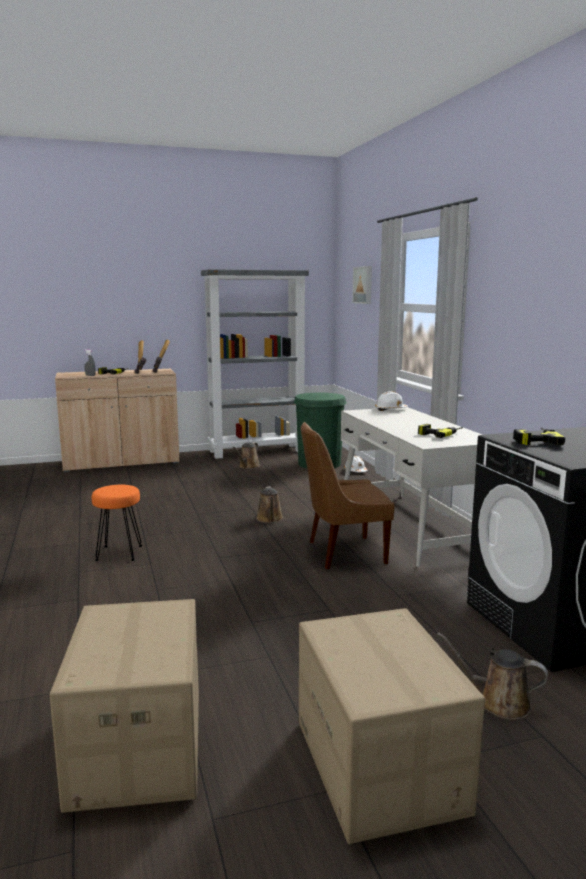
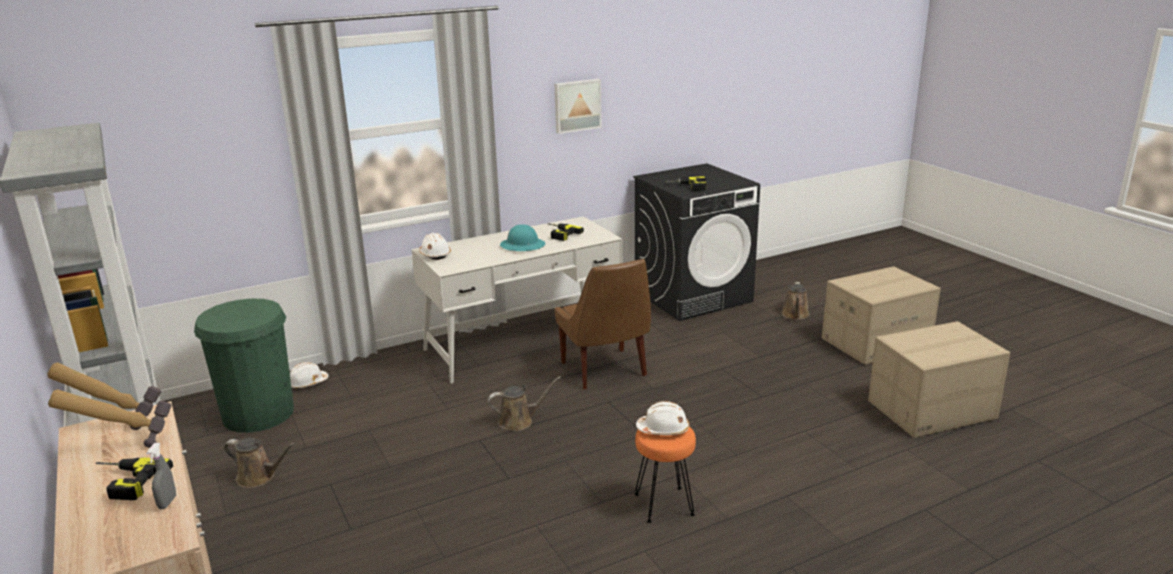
camera: 100 degrees left, 10 degrees up
picture [352,266,372,304] -> picture moved to [555,79,602,134]
none -> turquoise hard hat [500,224,545,251]
none -> white hard hat [636,401,689,435]

